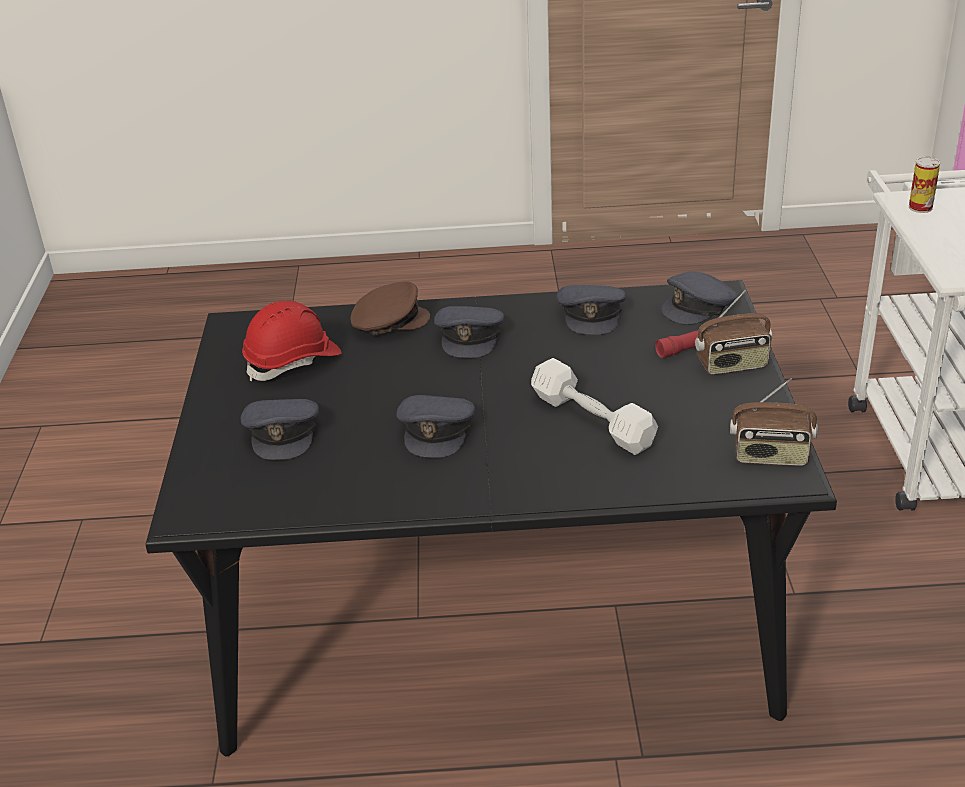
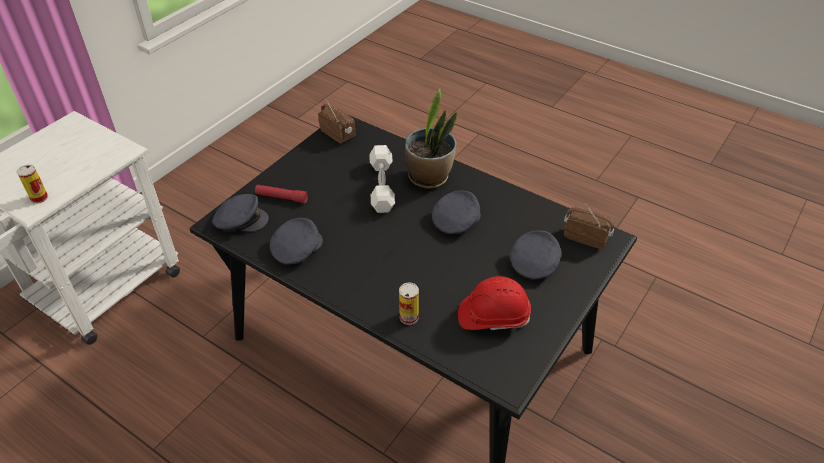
camera: 145 degrees left, 10 degrees up
brown cap [350,281,430,335] -> can [399,283,419,325]
grey cap [434,306,504,358] -> none
radio [695,290,772,375] -> radio moved to [564,203,614,249]
none -> potted plant [405,88,457,189]

